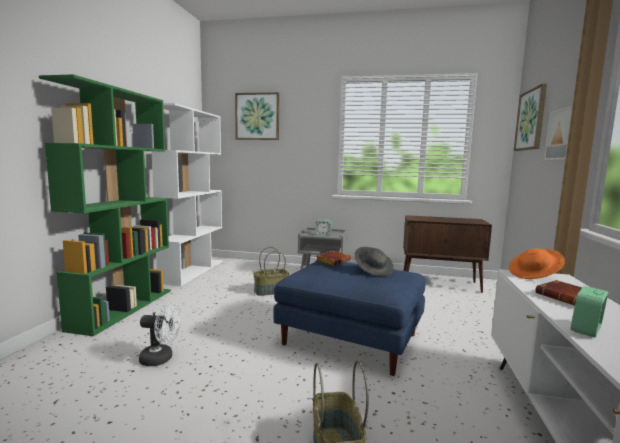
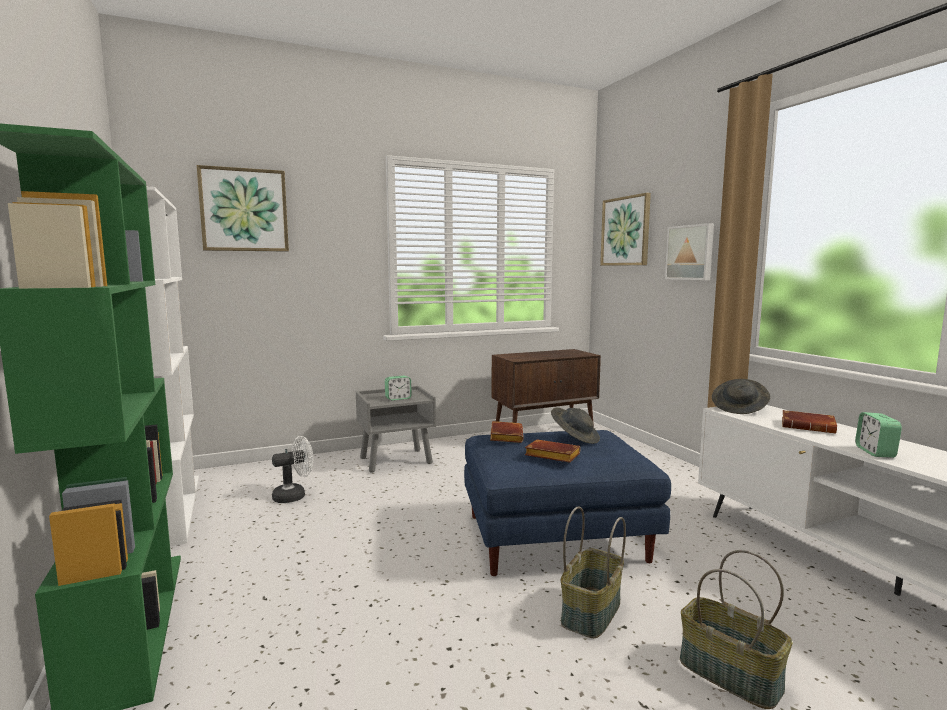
camera: 35 degrees left, 0 degrees up
white fan [139,302,182,366] -> white fan moved to [272,436,313,503]
basket [253,247,289,296] -> basket moved to [561,506,626,638]
orange hat [509,249,565,279] -> grey hat [712,379,770,414]
none -> brown book [525,440,580,463]

